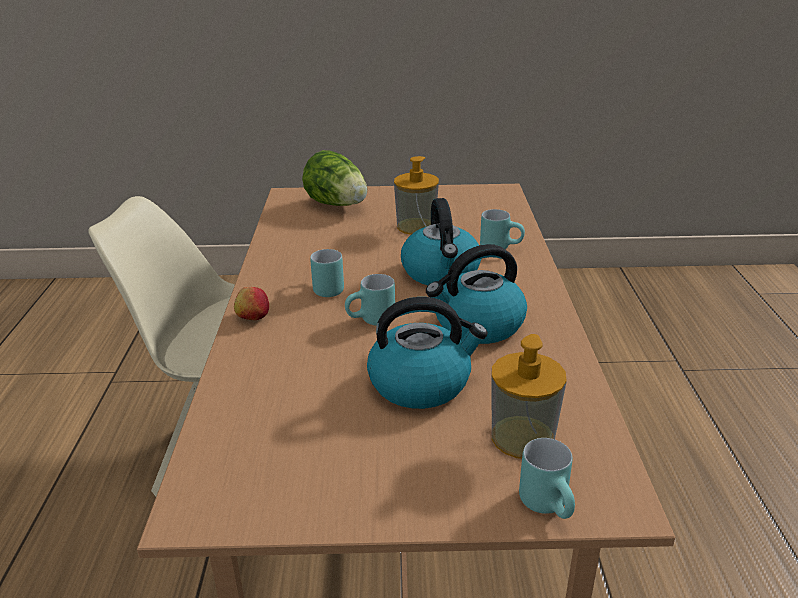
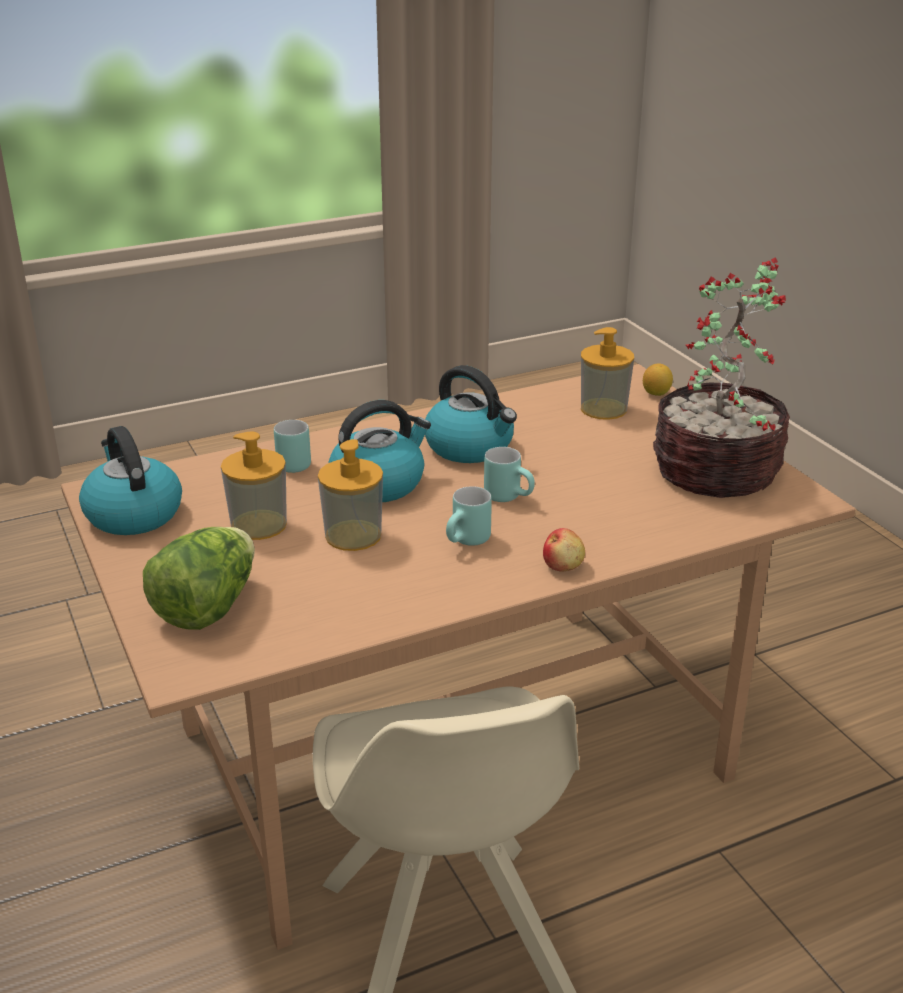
camera: 115 degrees left, 0 degrees up
kettle [367,297,488,409] -> kettle moved to [79,426,182,535]
turquoise mug [519,438,575,519] -> lemon [643,363,673,396]
none -> soap dispenser [318,439,383,551]
none -> potted plant [653,257,790,498]

